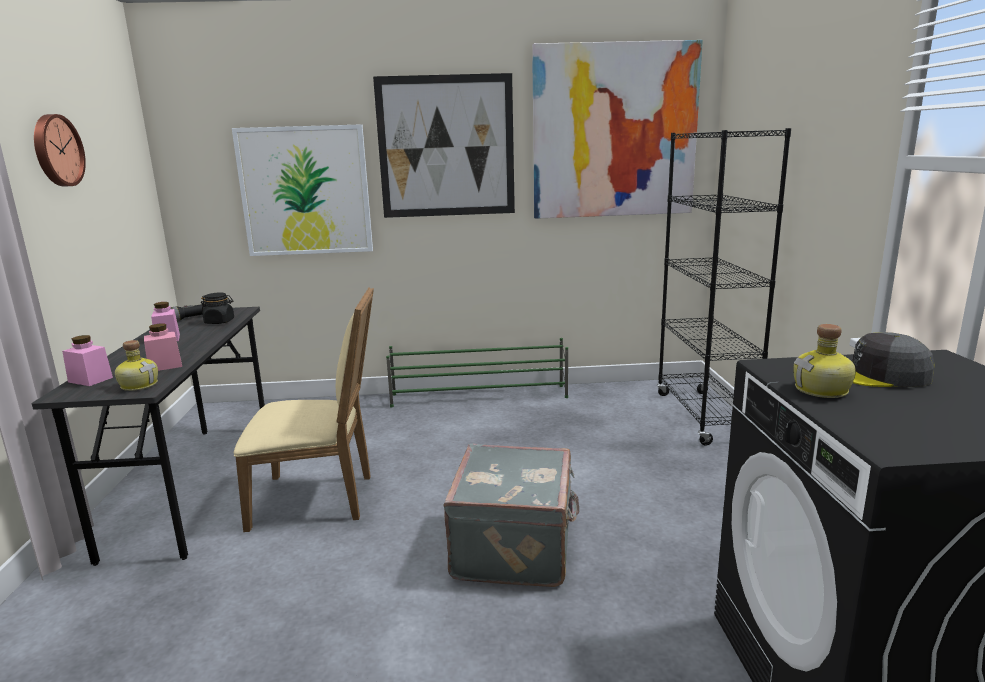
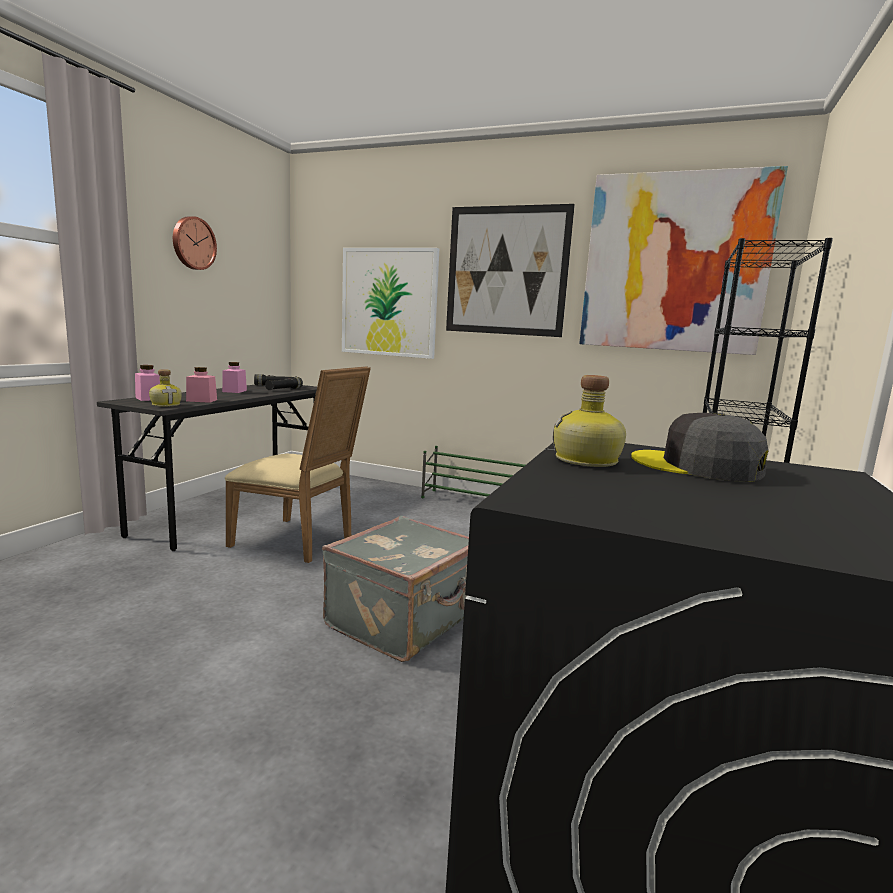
camera: 25 degrees right, 5 degrees down
black jar [201,293,234,324] -> black flashlight [265,377,303,390]

